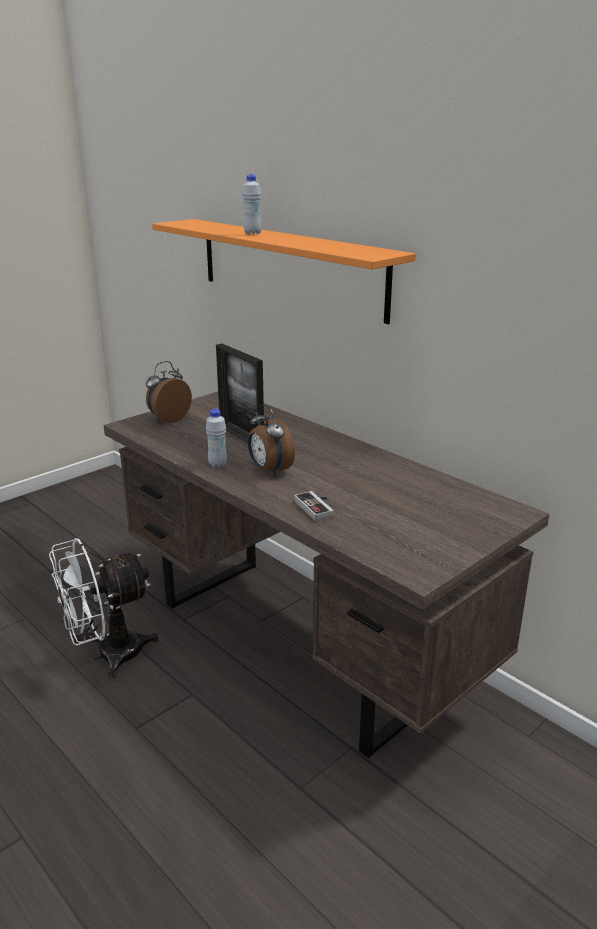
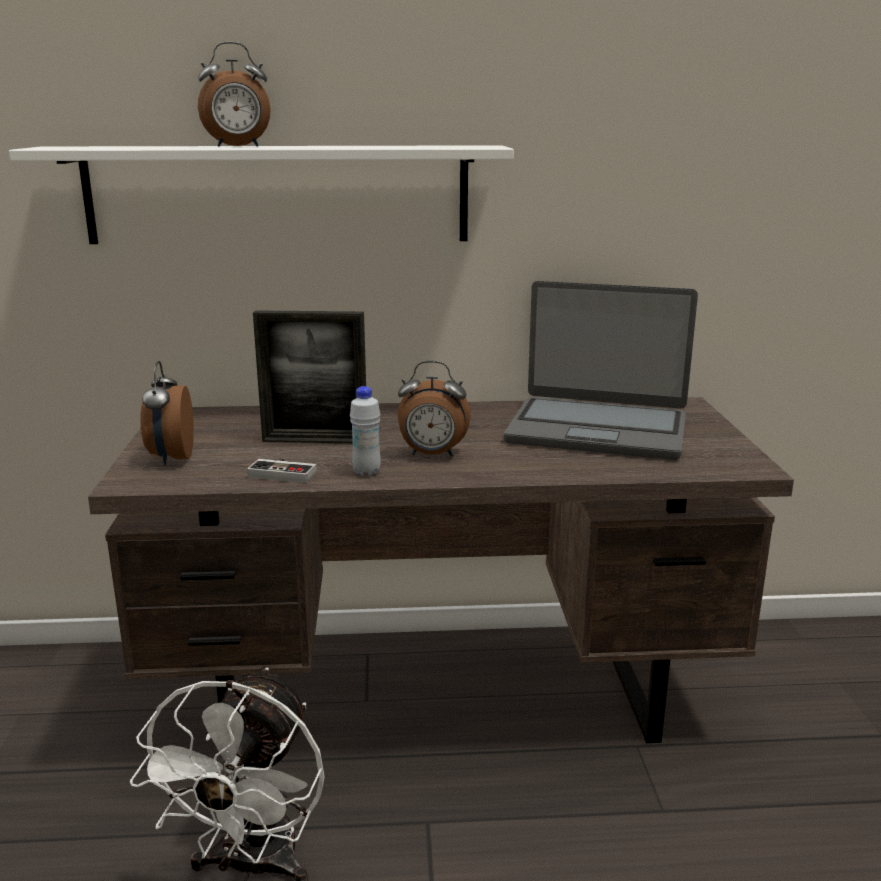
camera: 50 degrees left, 5 degrees down
orange shelf [152,219,416,324] -> white shelf [9,145,514,244]
white bottle [242,174,261,235] -> alarm clock [198,42,271,147]
game controller [294,491,334,521] -> game controller moved to [247,459,317,483]
none -> laptop [504,281,698,460]

